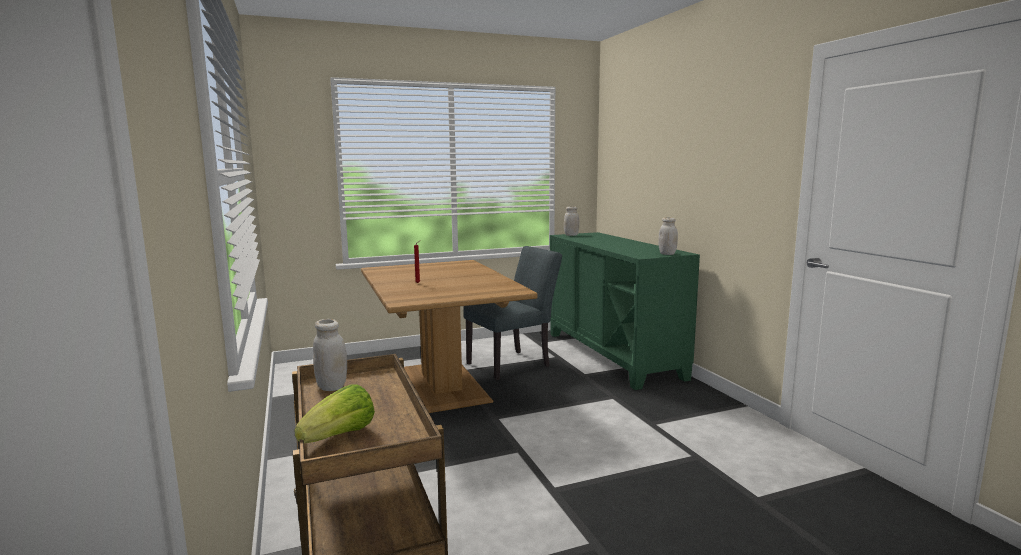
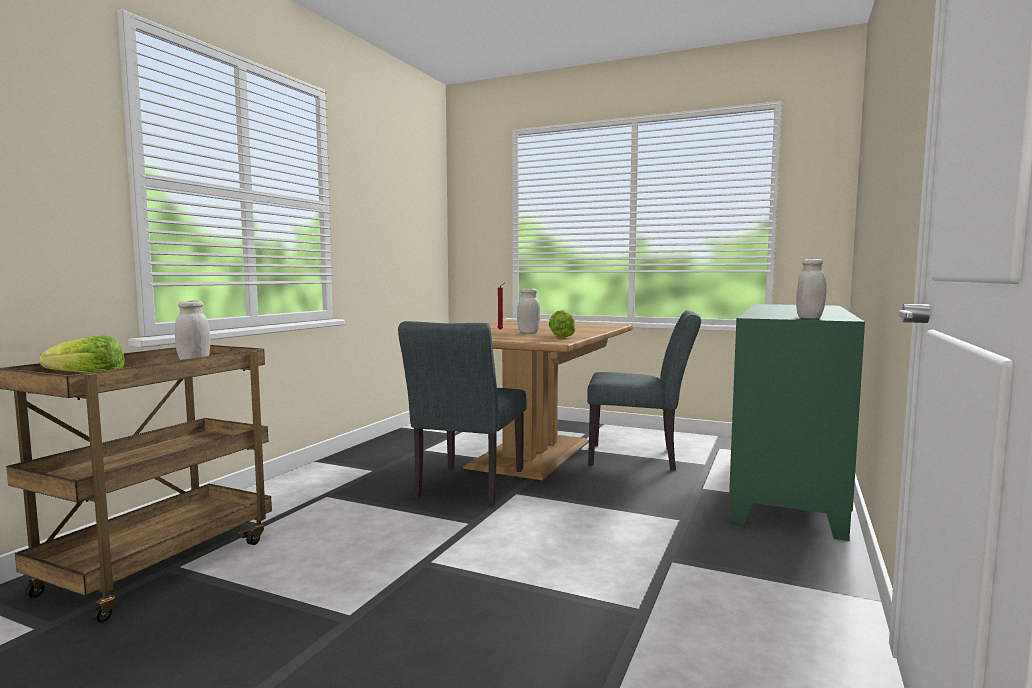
camera: 45 degrees right, 5 degrees down
white jar [564,206,579,236] -> white jar moved to [517,289,540,333]
none -> grey chair [398,321,527,506]
none -> lettuce [549,310,575,338]

